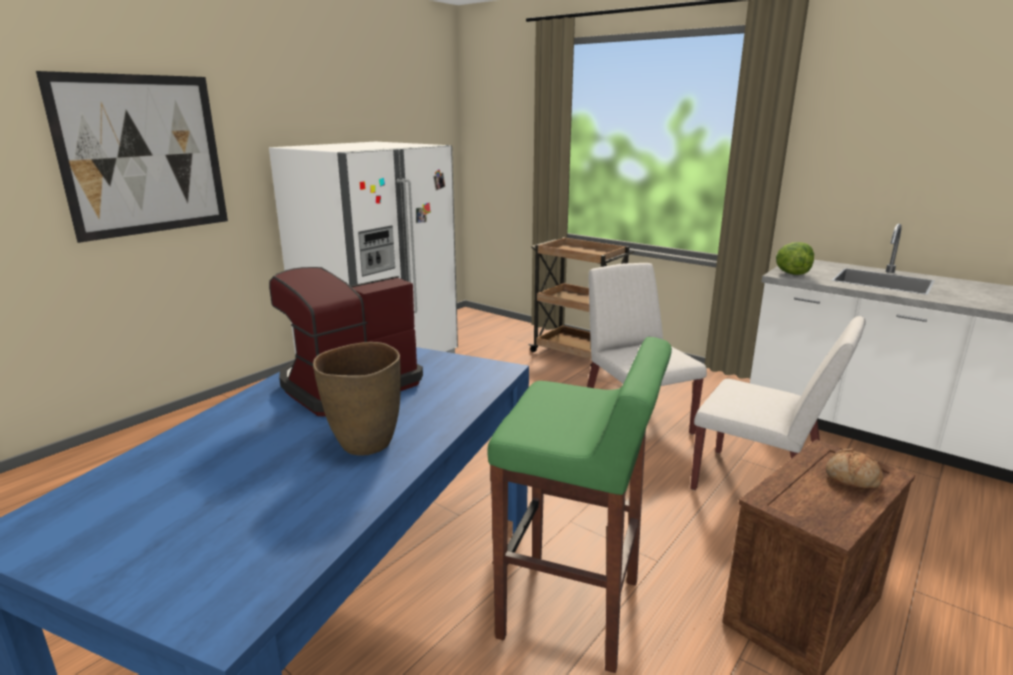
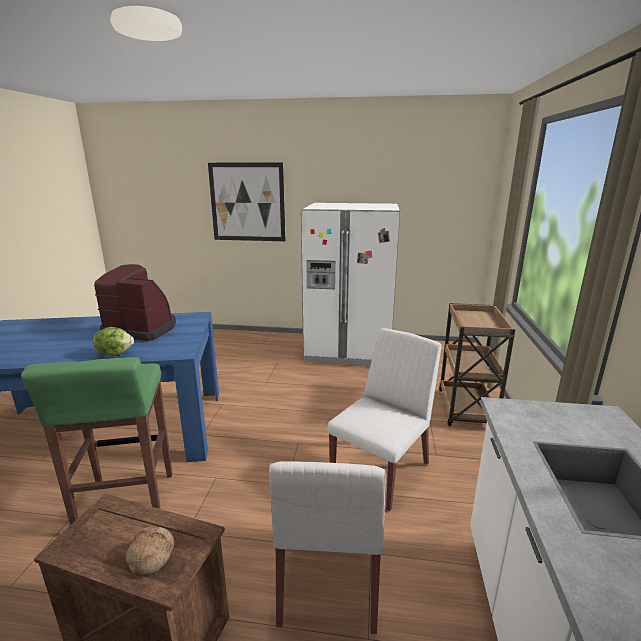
camera: 60 degrees right, 0 degrees up
brown vase [313,342,401,456] -> none
lettuce [776,242,814,275] -> lettuce moved to [93,327,134,356]

